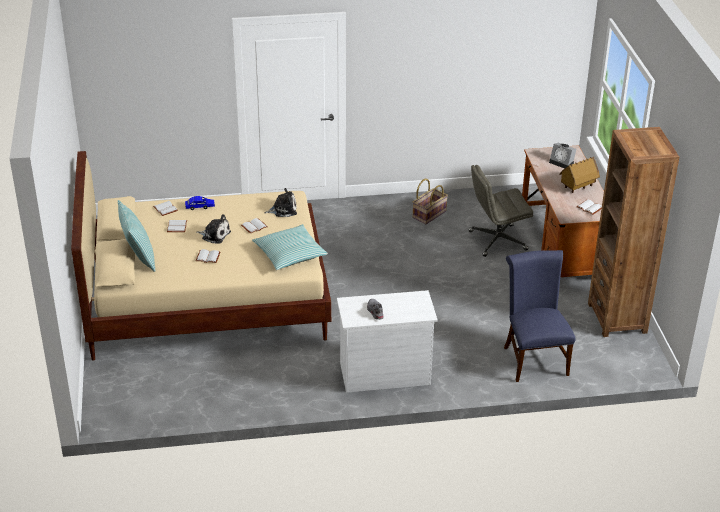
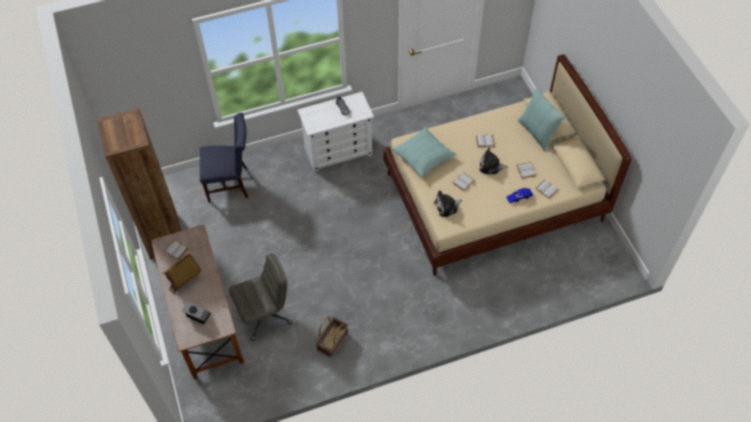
camera: 170 degrees right, 20 degrees up
blue chair [504,250,575,382] -> blue chair turned 75 degrees counterclockwise [200,113,248,203]

